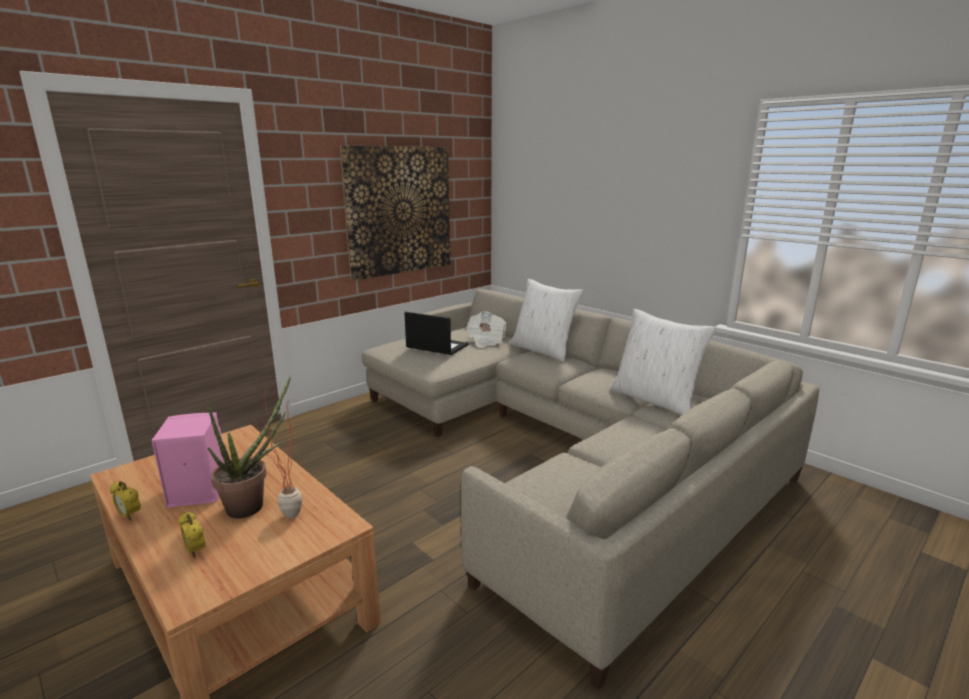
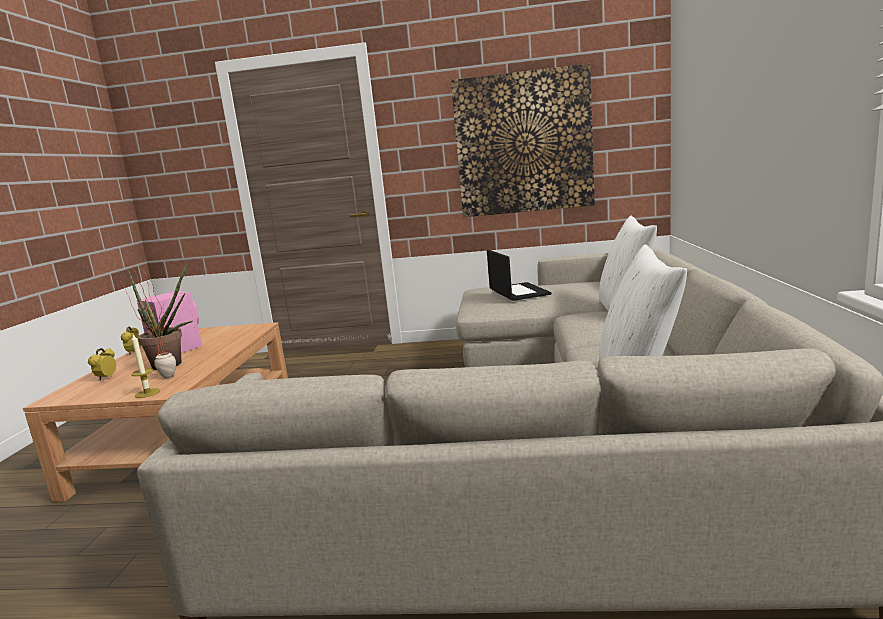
camera: 50 degrees right, 5 degrees down
newspaper [466,312,507,347] -> none
none -> candle [132,334,160,398]

